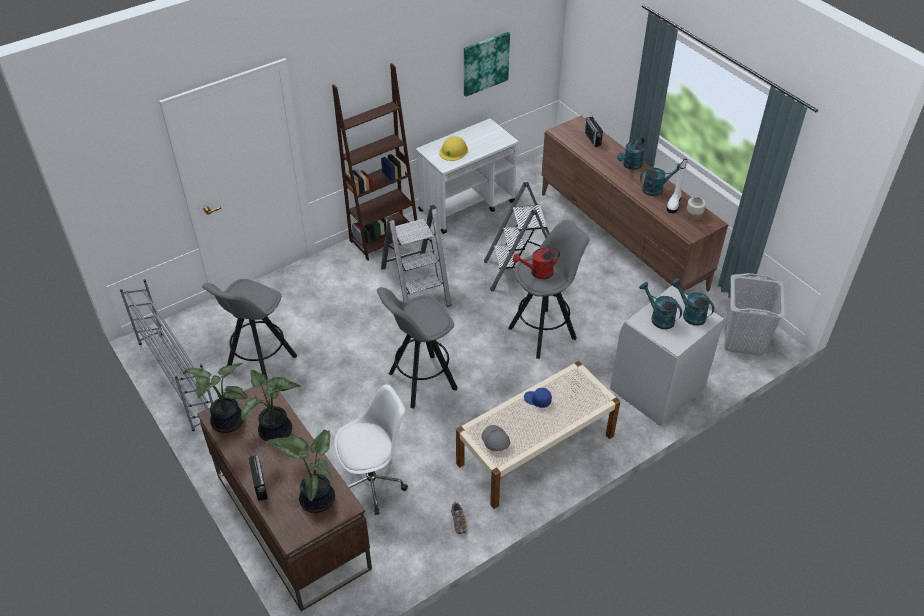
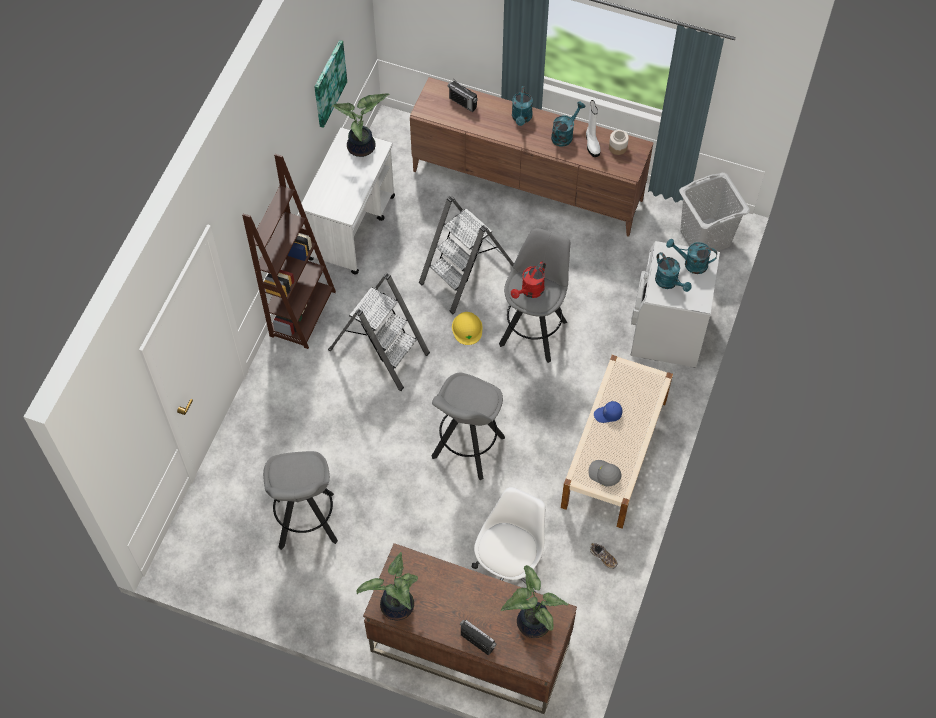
camera: 35 degrees left, 15 degrees up
grey shoe rack [120,279,213,431] -> none
potted plant [241,370,301,441] -> potted plant moved to [333,93,390,157]
yellow hard hat [439,136,468,161] -> yellow hard hat moved to [452,312,483,345]
turquoise watering can [639,282,682,329] -> turquoise watering can turned 135 degrees counterclockwise [655,252,692,292]

